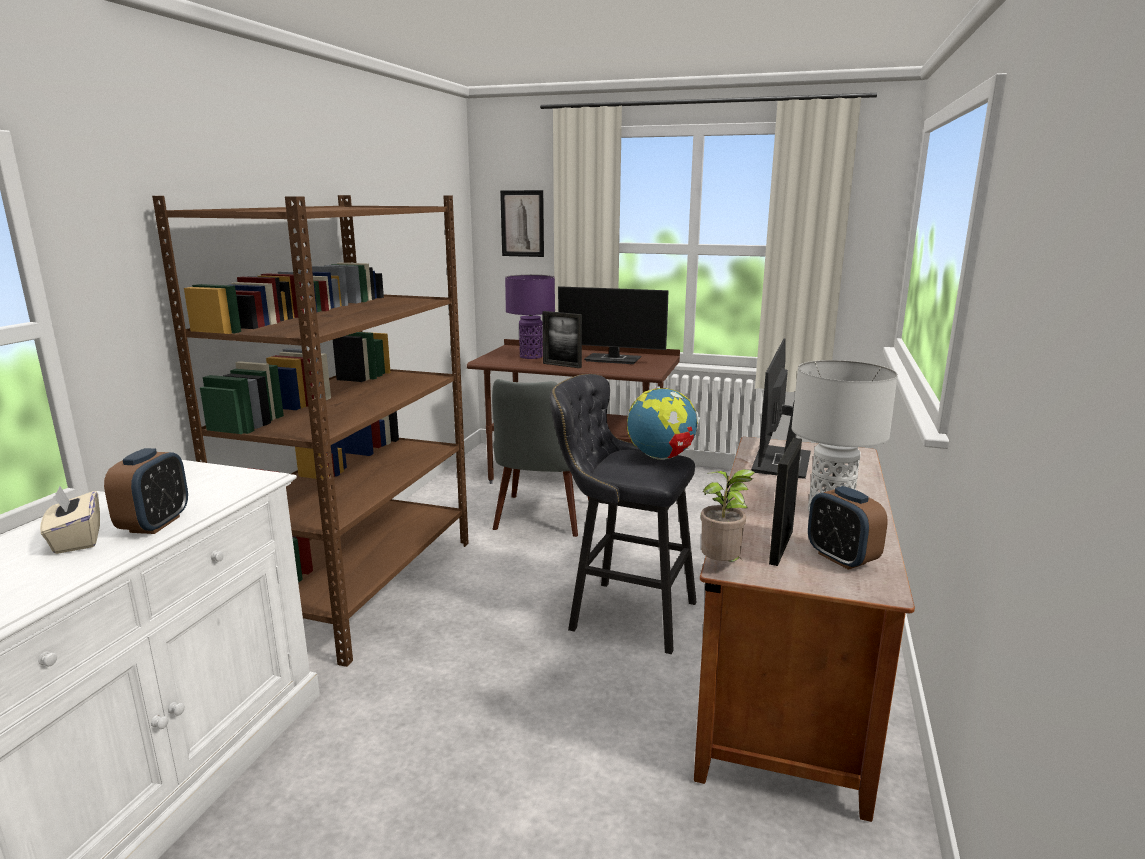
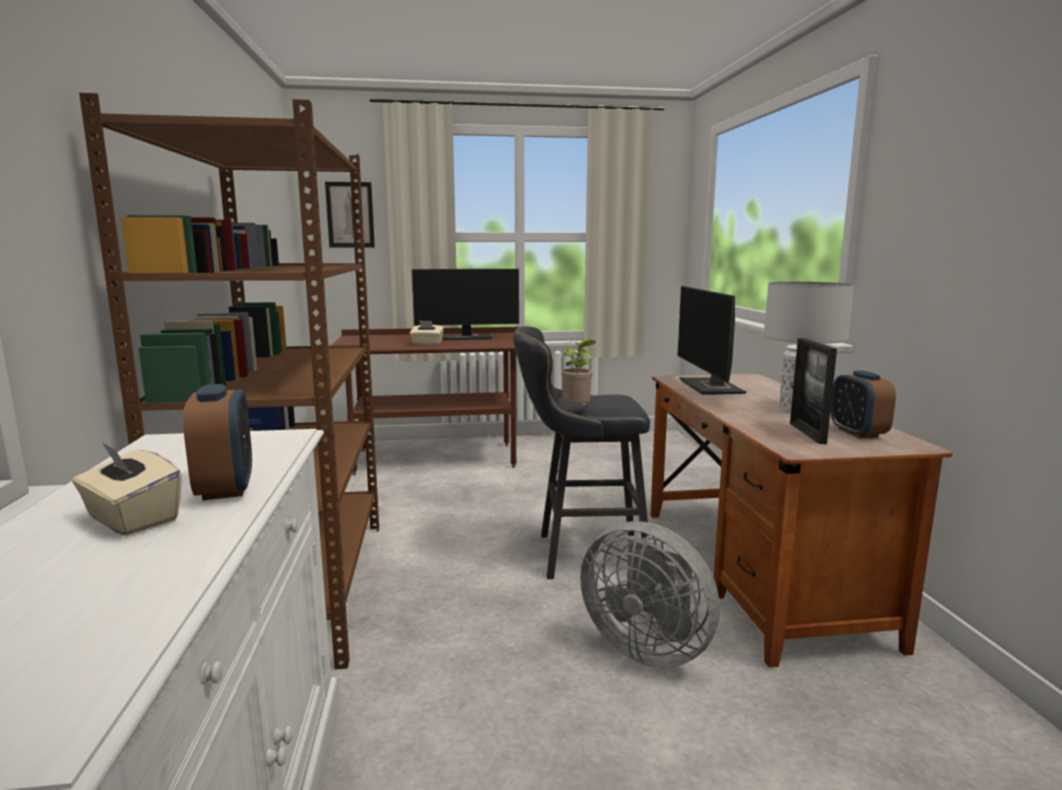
camera: 25 degrees left, 5 degrees down
grey chair [492,379,589,537] -> none
purple table lamp [505,274,555,359] -> none
picture frame [542,311,582,368] -> beige tissue box [410,320,444,345]
globe [627,386,700,460] -> none
potted plant [701,469,755,562] -> potted plant moved to [561,339,596,407]
alarm clock [808,486,888,570] -> alarm clock turned 45 degrees clockwise [831,370,896,438]
none -> grey fan [580,521,720,668]

